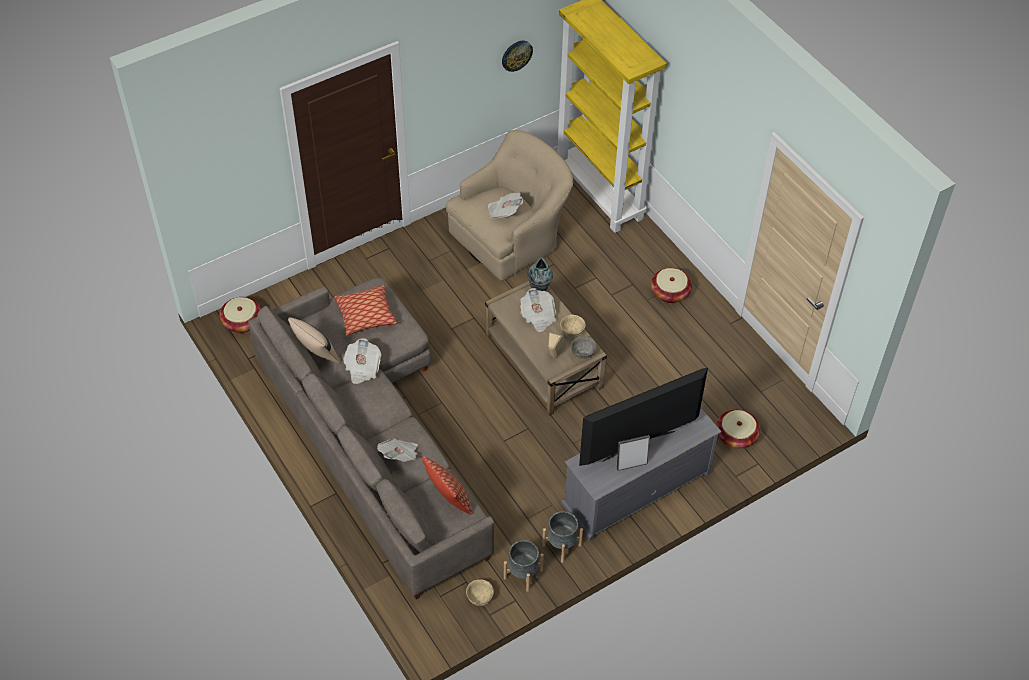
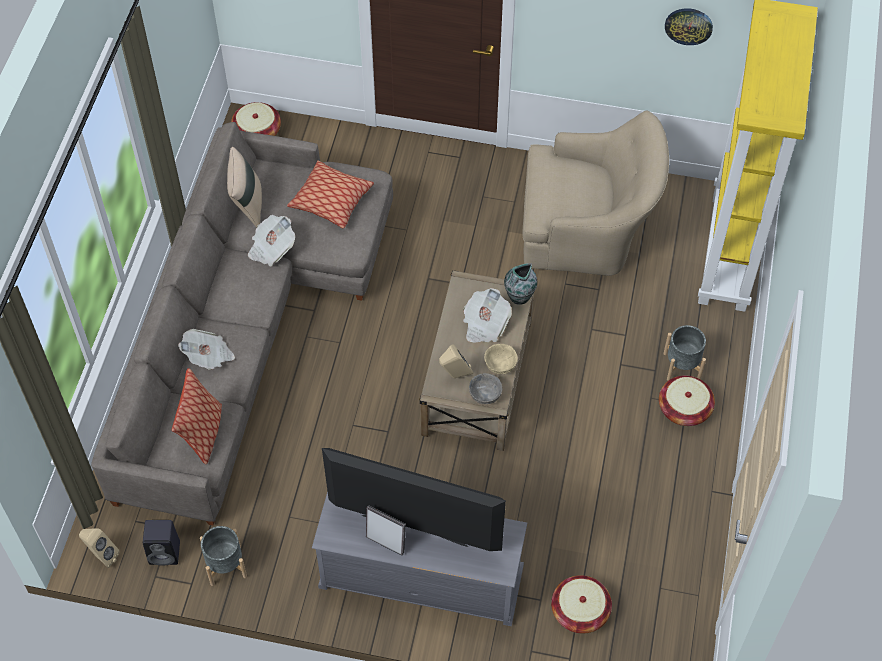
camera: 45 degrees right, 5 degrees up
beige bowl [466,579,494,606] -> black speaker [143,520,180,565]
newspaper [488,193,523,219] -> none
grey planter [542,511,583,563] -> grey planter moved to [663,325,706,380]
none -> beige speaker [79,528,120,568]

